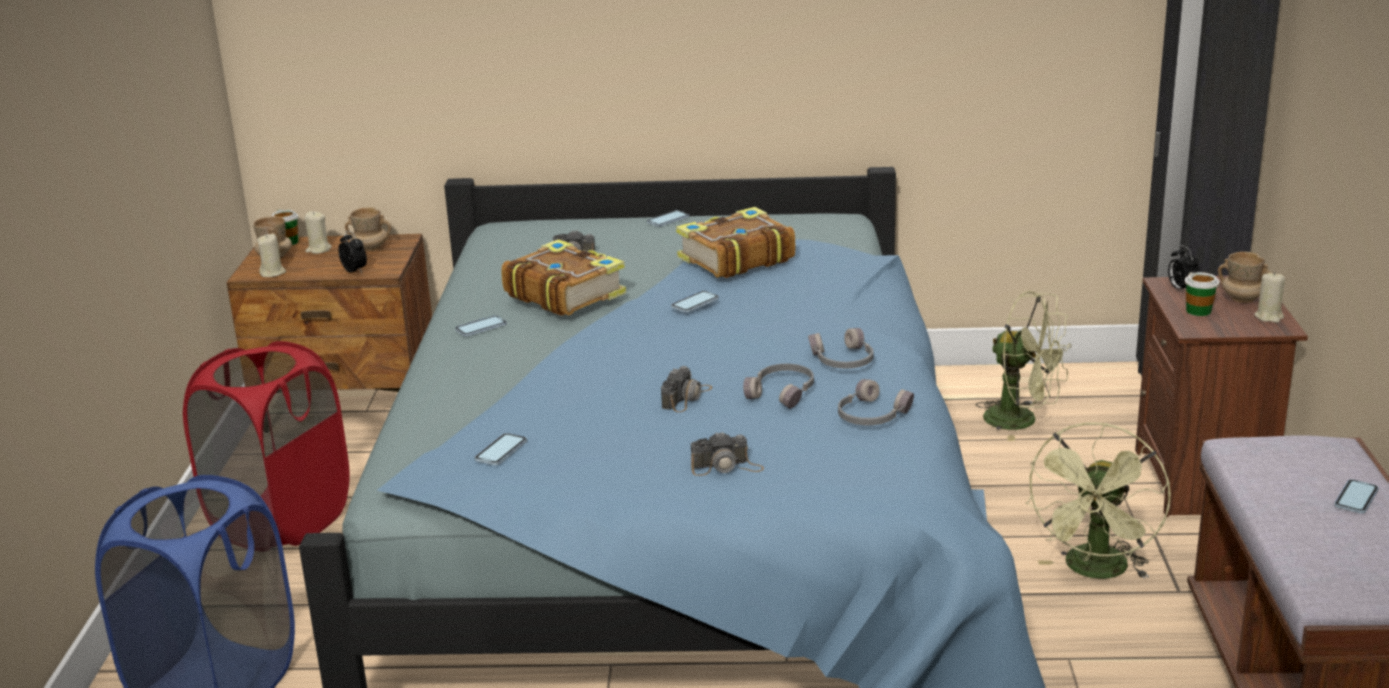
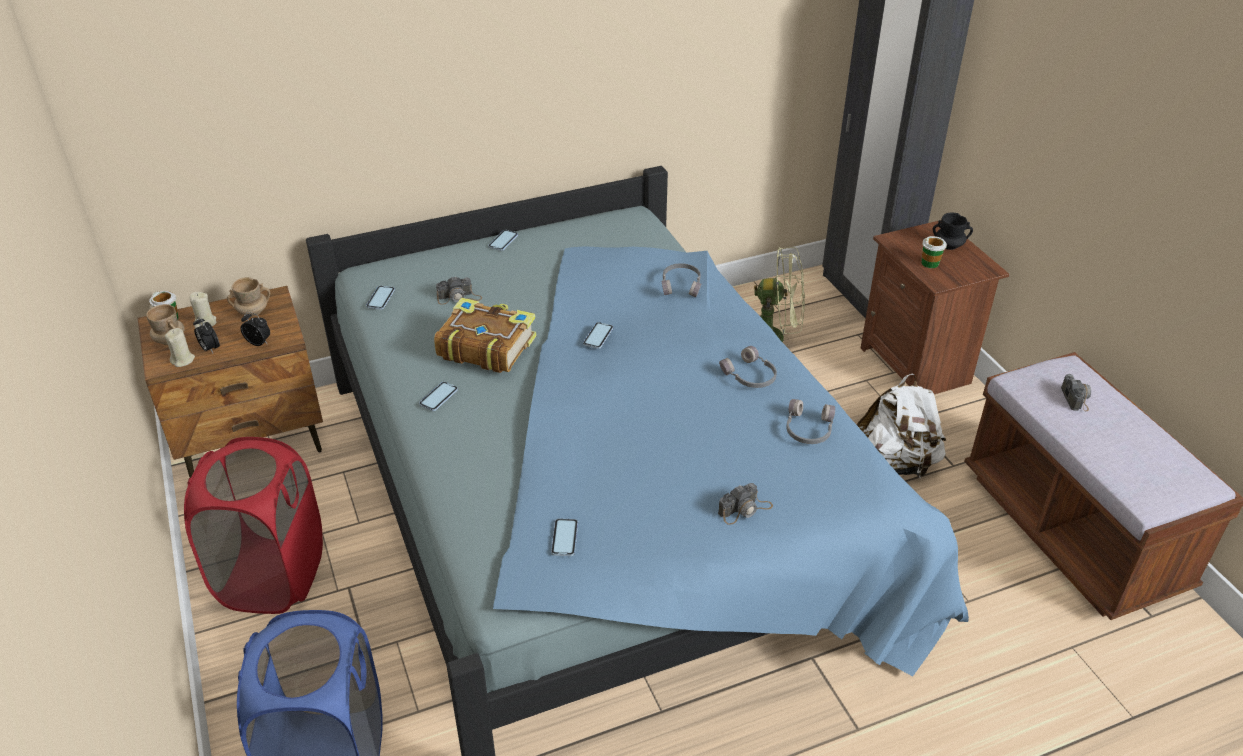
camera: 25 degrees left, 15 degrees up
camera [661,366,712,412] -> camera moved to [1061,374,1091,411]
book [676,207,795,278] -> none
grey headphones [743,364,814,409] -> grey headphones moved to [662,263,701,297]
green fan [1026,422,1171,579] -> white backpack [857,373,946,478]
alarm clock [1168,245,1200,289] -> alarm clock moved to [193,317,220,353]
beige mug [1218,252,1272,303] -> black mug [933,212,973,250]
beige candle [1254,272,1285,323] -> none
phone [1334,479,1379,514] -> phone moved to [366,286,395,310]

